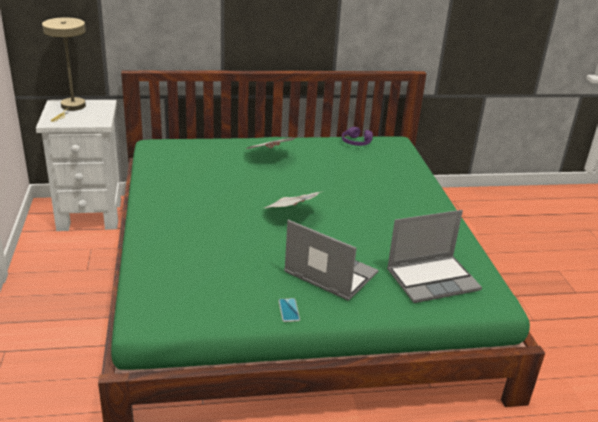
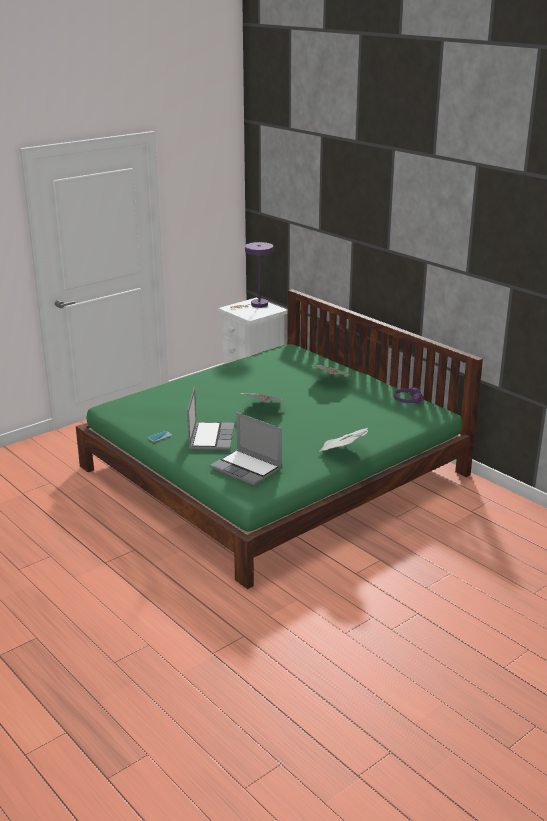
camera: 60 degrees right, 5 degrees down
beige table lamp [42,17,86,122] -> purple table lamp [231,242,273,308]
none -> newspaper [320,428,368,451]

